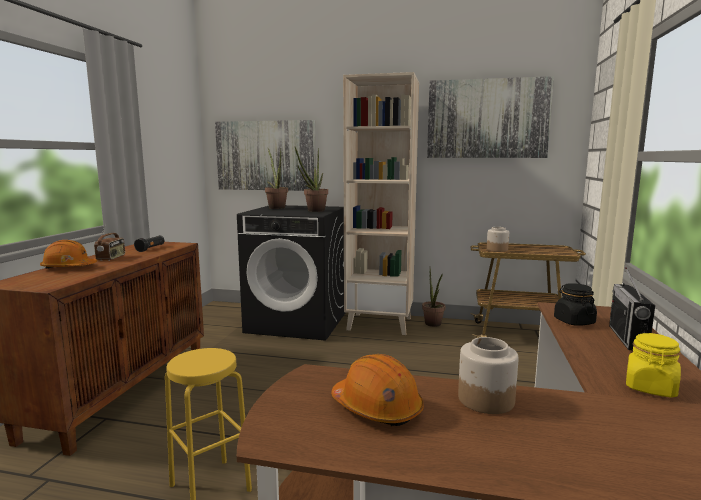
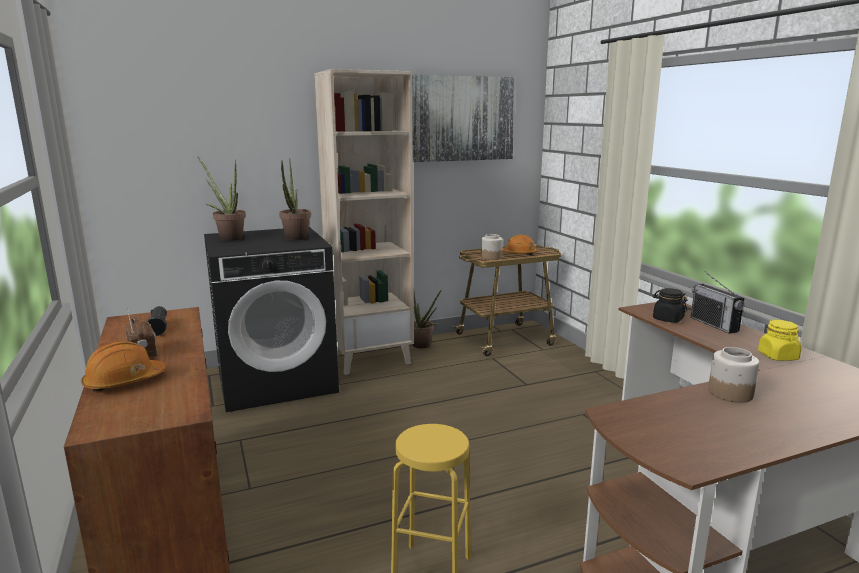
camera: 35 degrees left, 5 degrees up
picture [215,120,316,191] -> none
orange hard hat [331,354,424,426] -> orange hard hat moved to [502,235,537,256]

